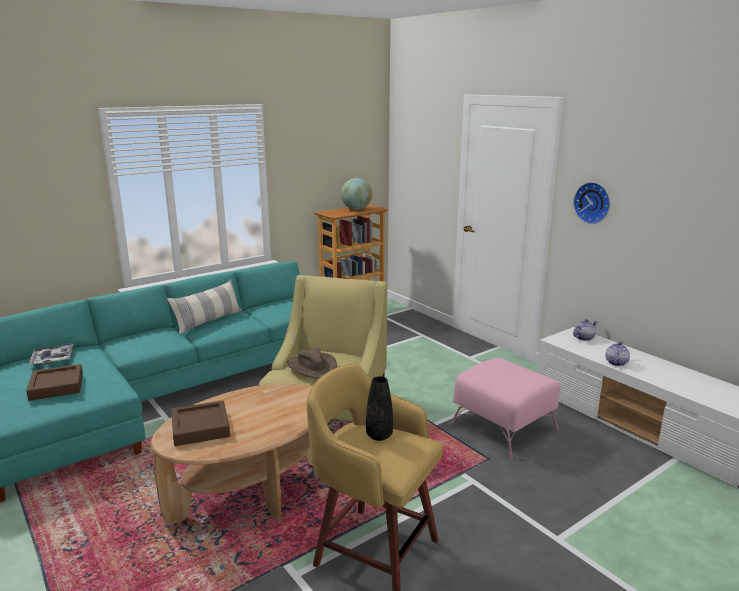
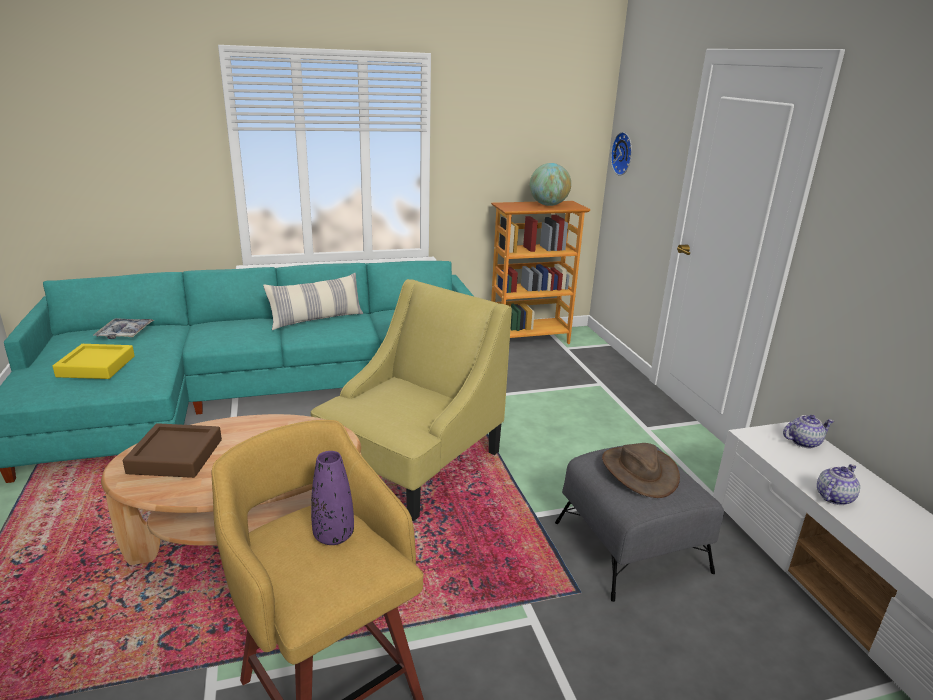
camera: 20 degrees right, 5 degrees up
brown tray [26,364,83,401] -> yellow tray [53,344,135,379]
brown hat [287,348,337,378] -> brown hat moved to [602,443,680,498]
black vase [366,376,393,441] -> purple vase [311,451,354,545]
pink ottoman [449,358,560,459] -> grey ottoman [555,444,724,602]
wall clock [573,182,610,224] -> wall clock moved to [611,132,632,175]

